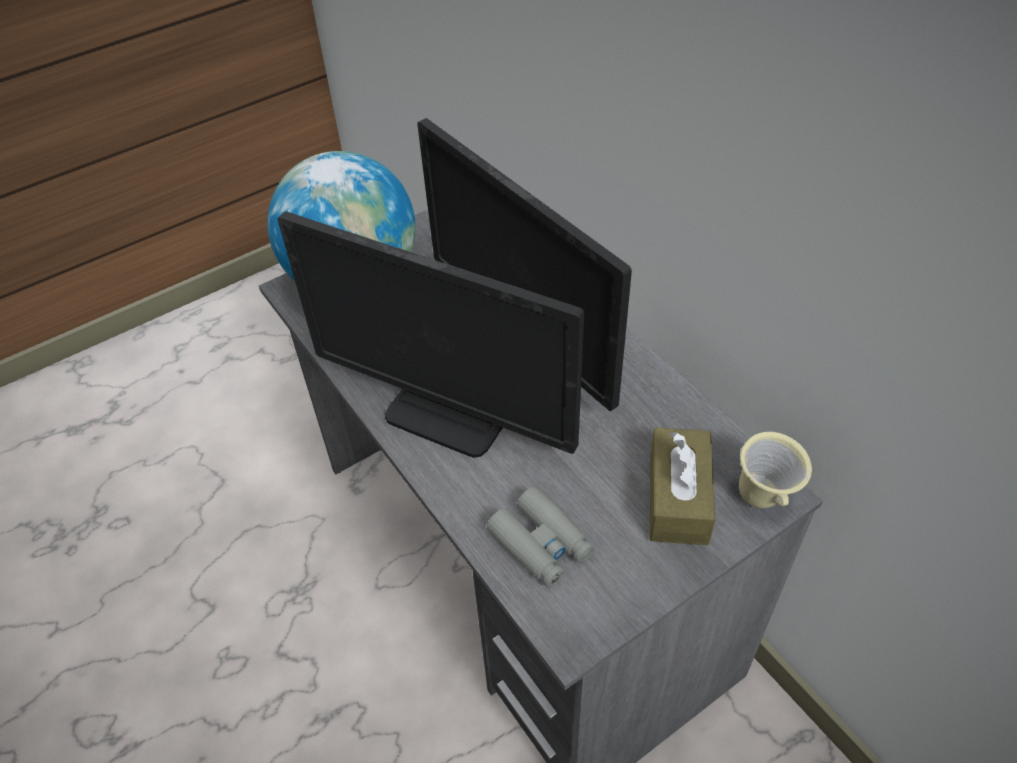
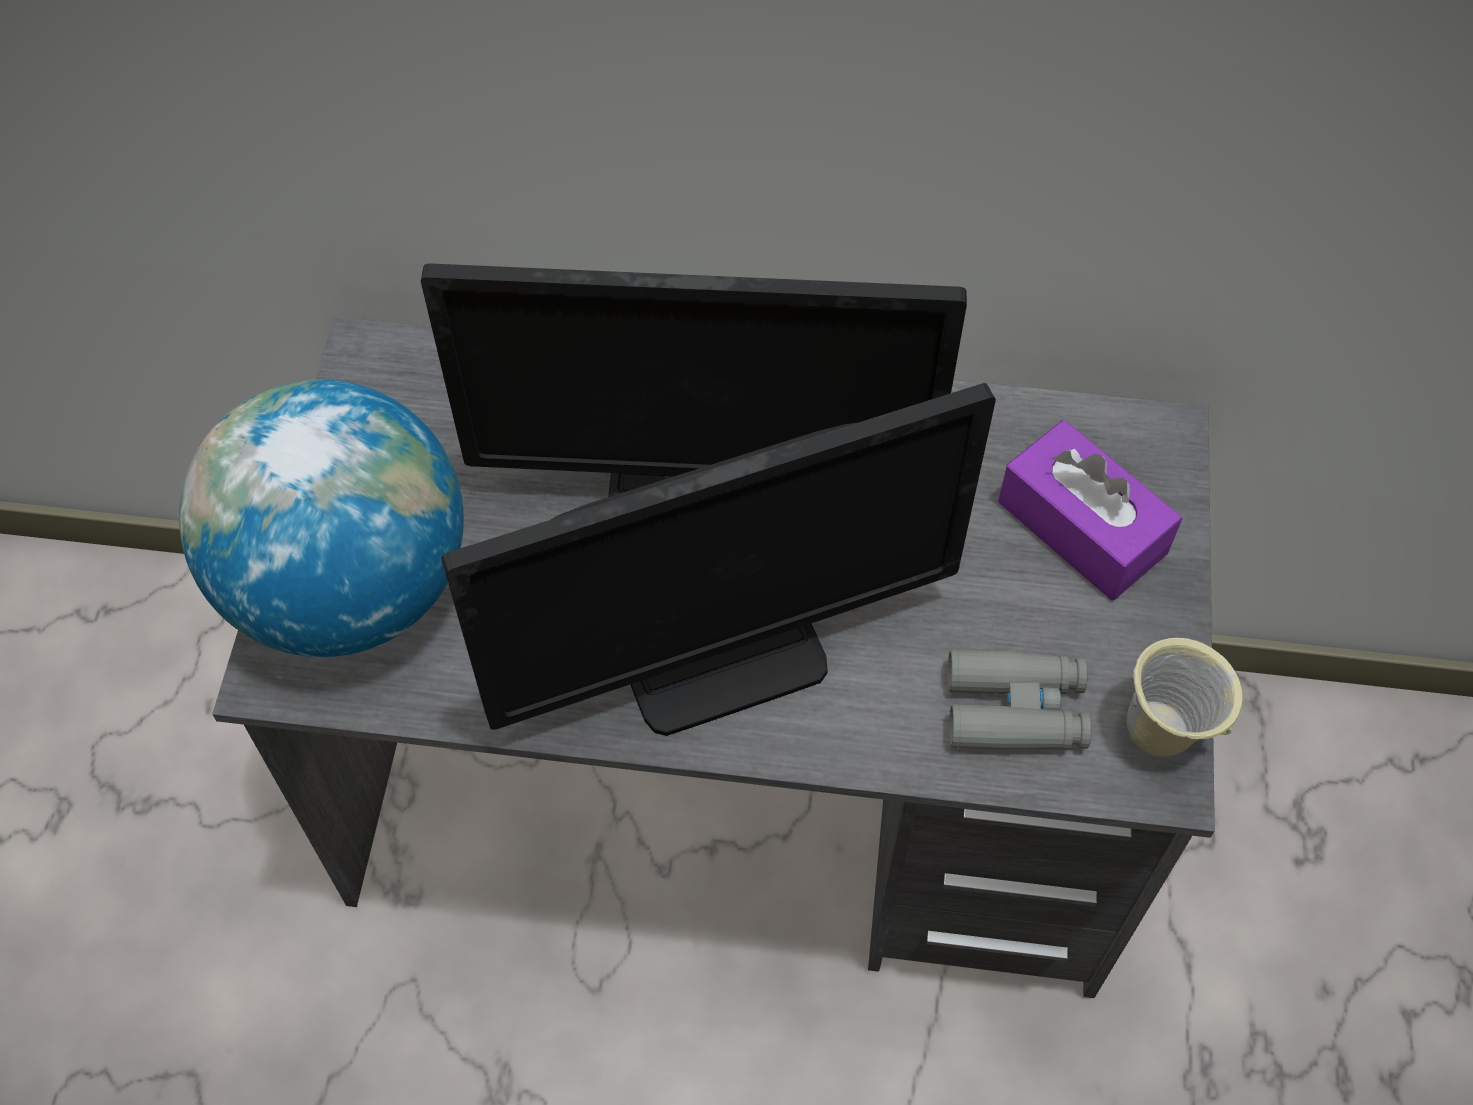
camera: 50 degrees left, 10 degrees up
brown tissue box [650,427,715,545] -> purple tissue box [998,420,1182,601]
beige mug [739,432,812,508] -> beige mug moved to [1127,638,1243,757]

